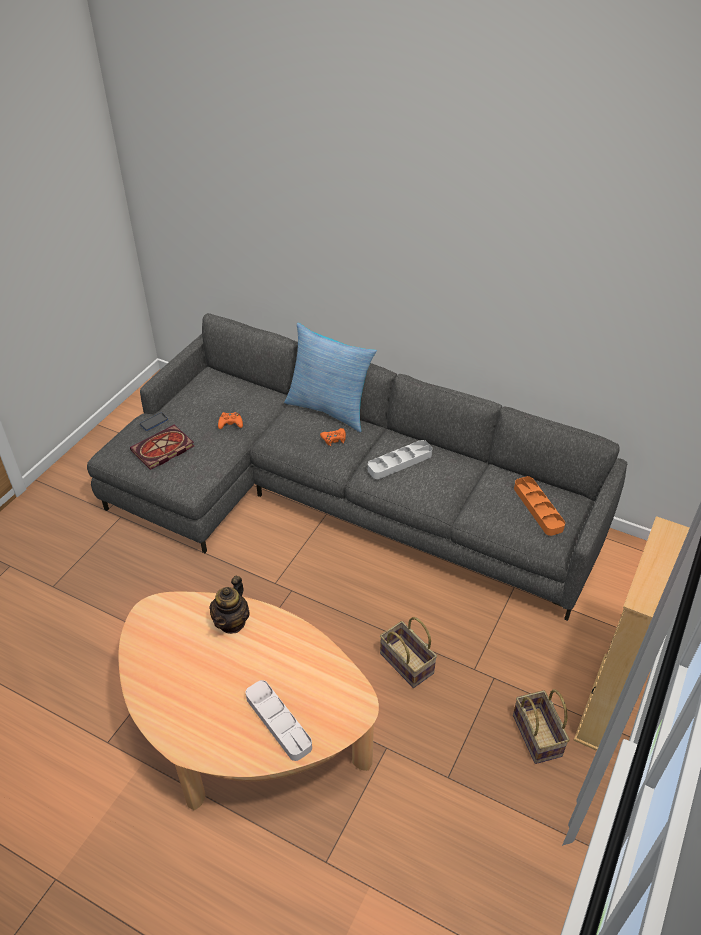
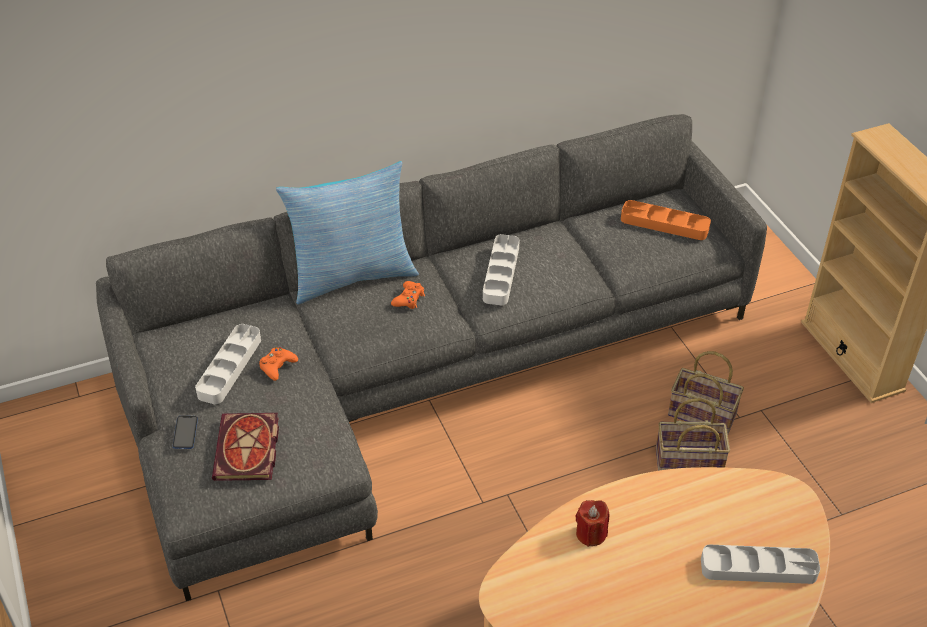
camera: 50 degrees left, 0 degrees up
teapot [209,576,250,634] -> red candle [575,500,609,547]
basket [513,689,569,764] -> basket moved to [668,351,744,434]
none -> grey tray [195,324,261,404]

